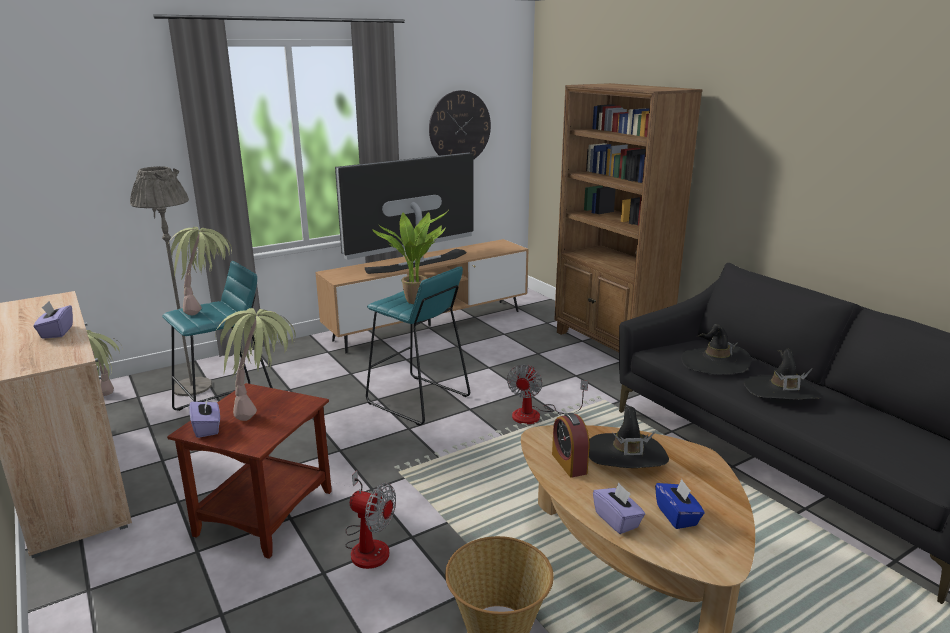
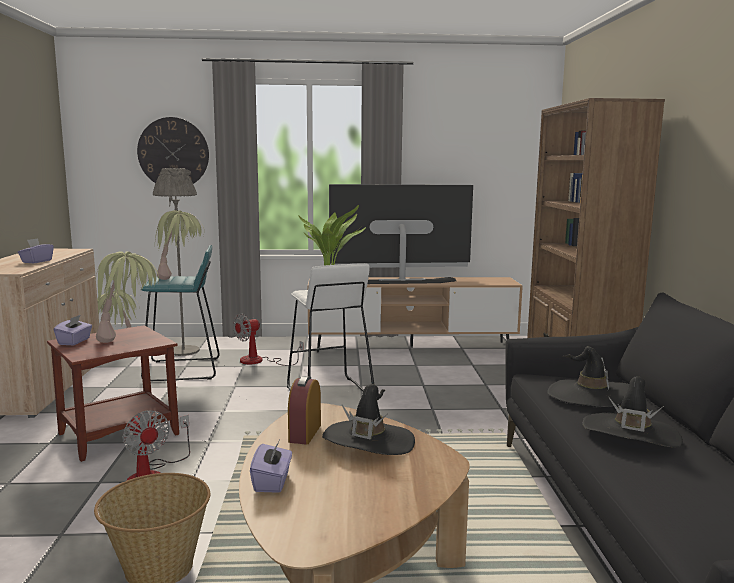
camera: 30 degrees right, 10 degrees down
turquoise stool [366,267,470,426] -> white stool [287,263,374,391]
wall clock [429,90,491,159] -> wall clock moved to [137,117,209,184]
fan [507,365,588,424] -> fan moved to [233,313,304,366]
blue tissue box [655,479,705,529] -> none

